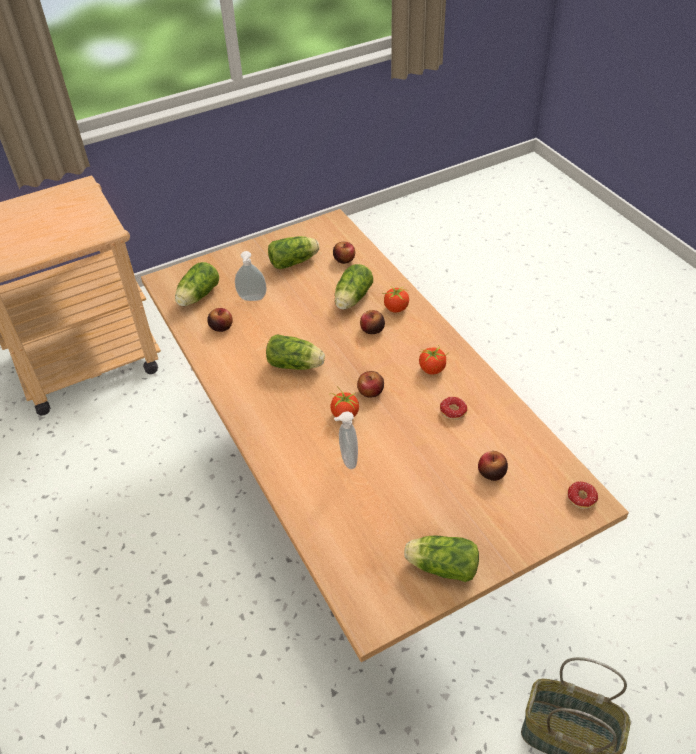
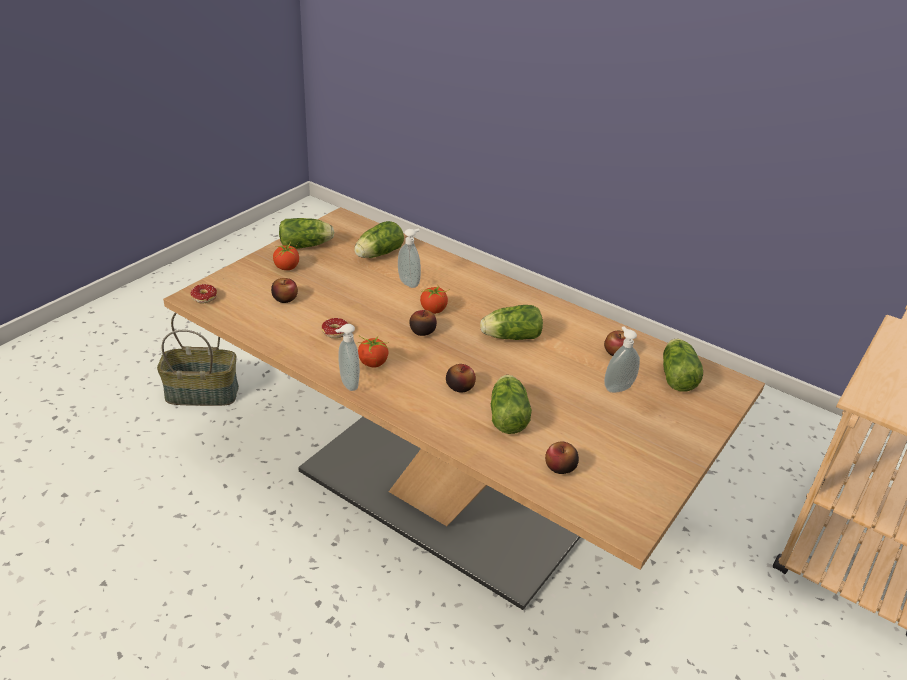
camera: 150 degrees right, 10 degrees down
lettuce [268,236,319,269] -> lettuce moved to [354,221,404,258]
tomato [383,286,409,312] -> tomato moved to [273,240,299,270]
none -> soap dispenser [335,324,360,391]

